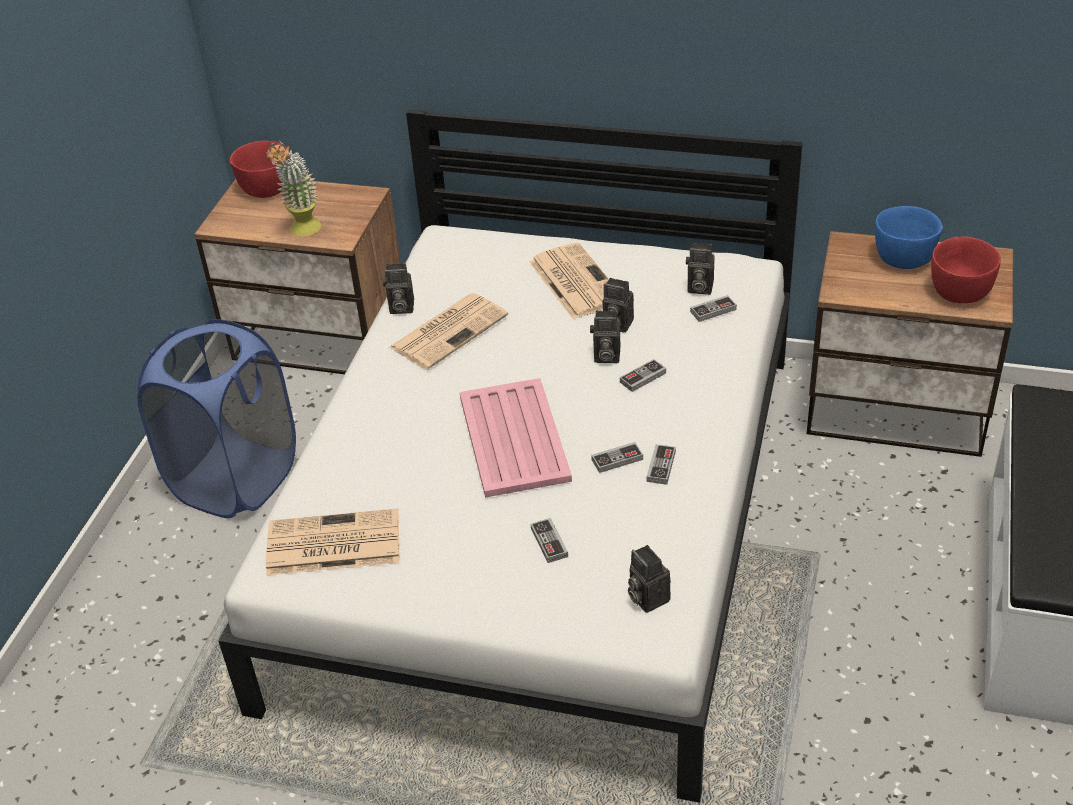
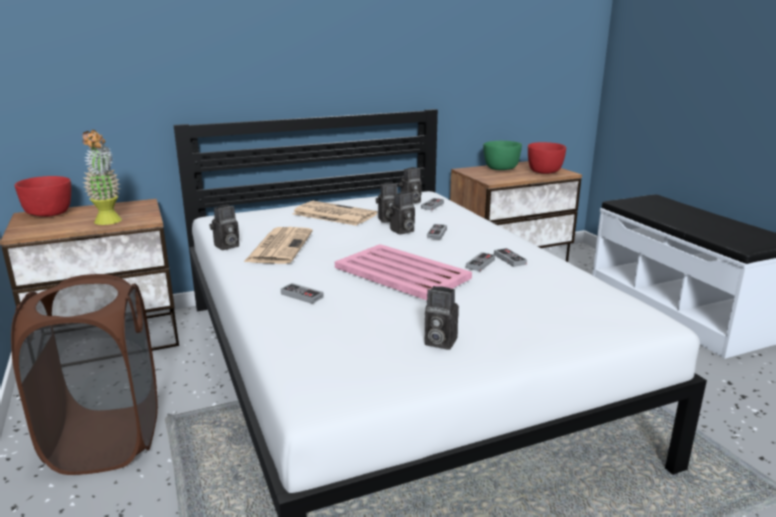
camera: 40 degrees left, 20 degrees down
blue laundry basket [137,319,296,518] -> brown laundry basket [11,274,158,475]
newspaper [266,508,399,575] -> none
game controller [531,518,568,563] -> game controller moved to [281,283,324,304]
camera [628,545,671,613] -> camera moved to [424,286,459,350]
blue bowl [875,206,943,269] -> green bowl [483,141,522,170]

